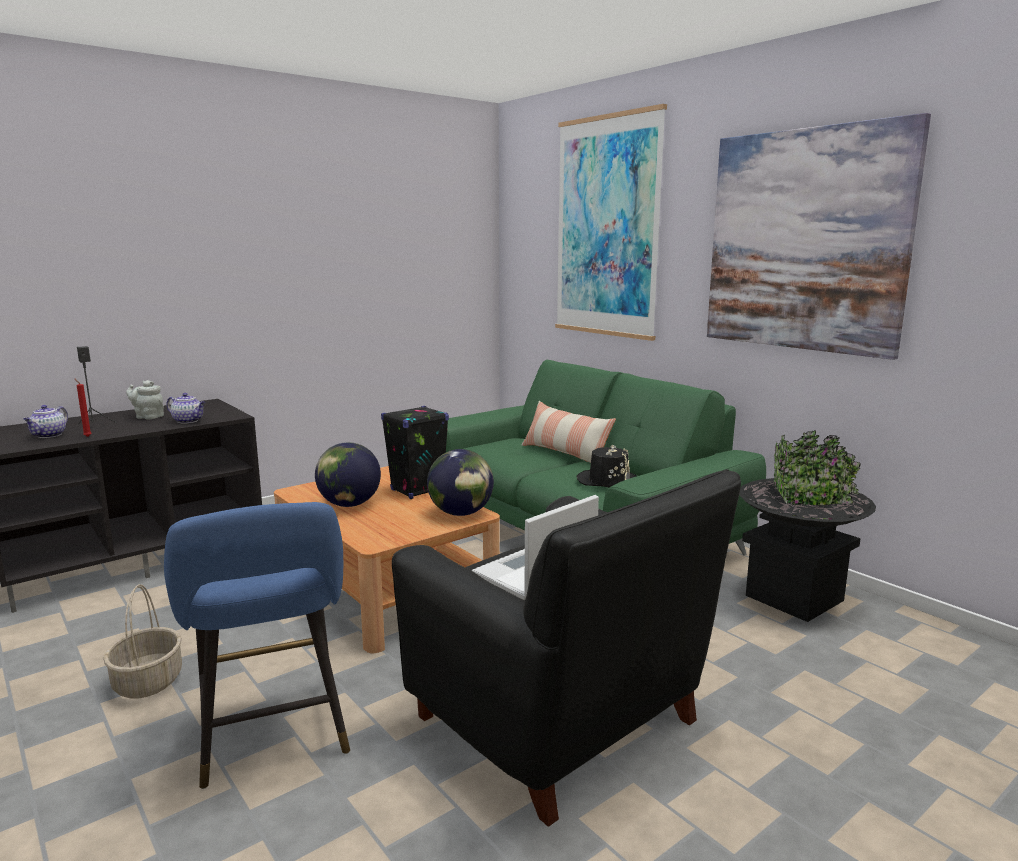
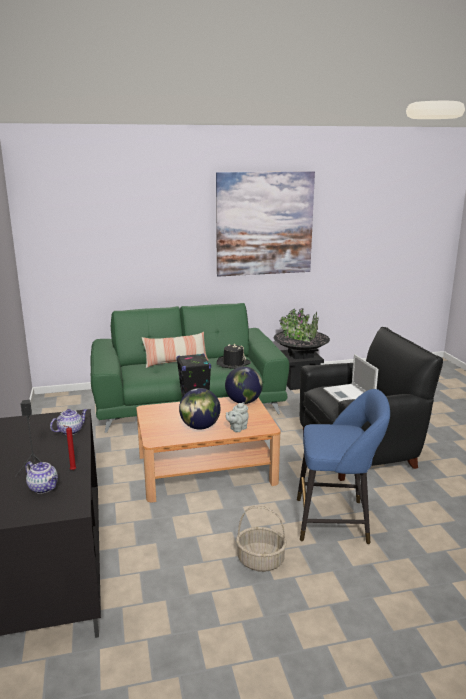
camera: 65 degrees left, 5 degrees up
grey teapot [126,380,164,420] -> grey teapot moved to [226,402,249,432]
picture [555,104,667,341] -> none

